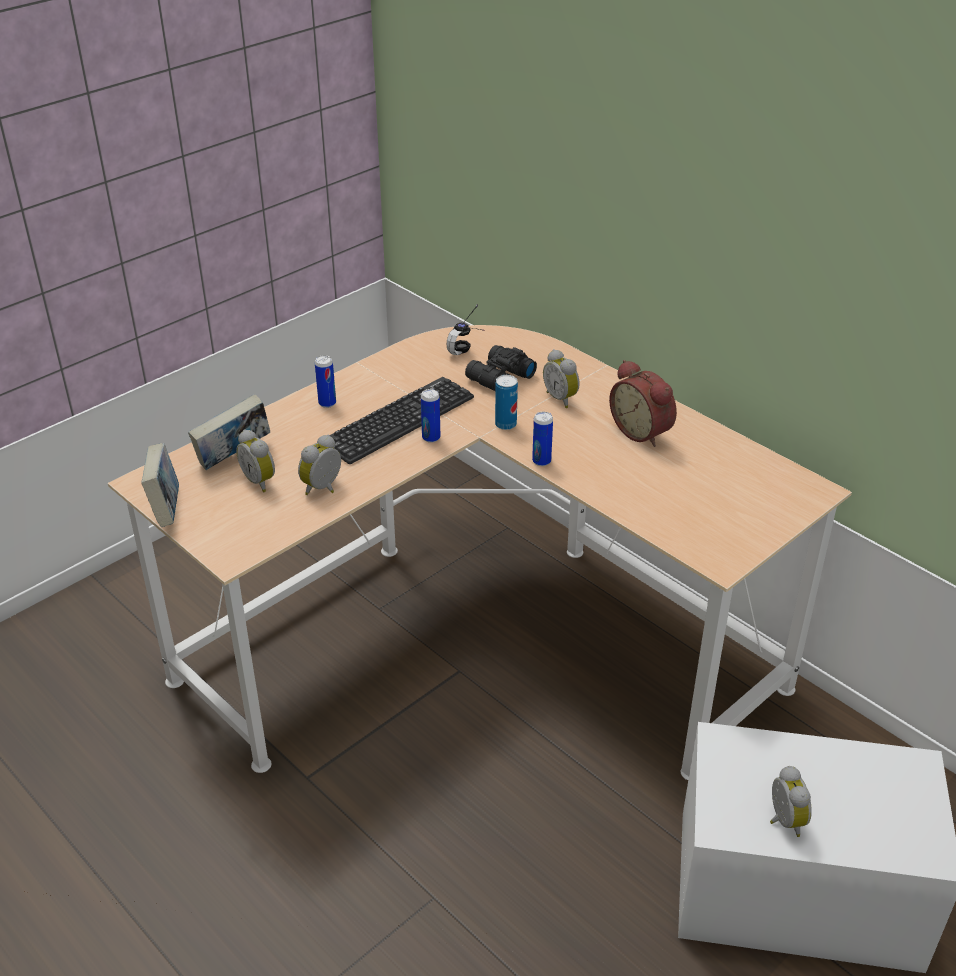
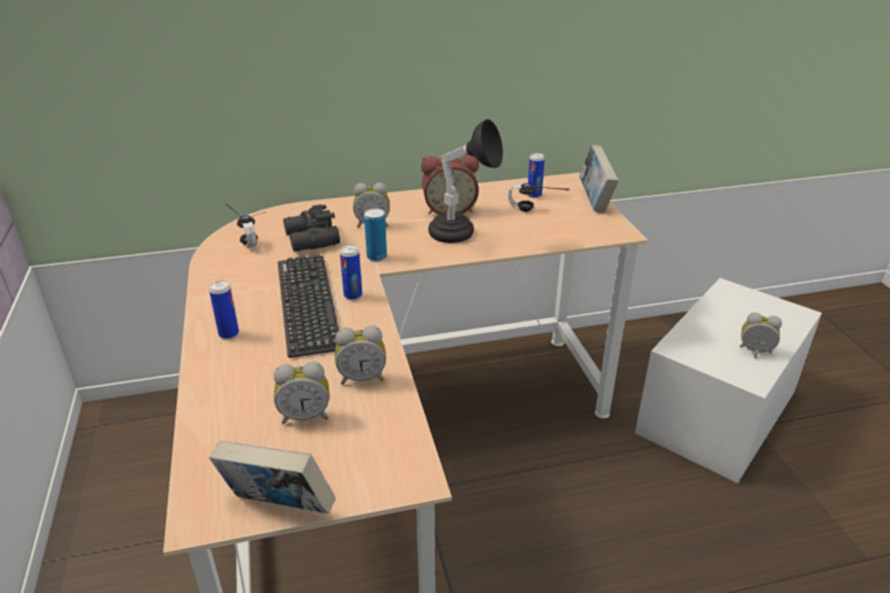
camera: 60 degrees left, 5 degrees down
book [188,394,270,470] -> book moved to [579,145,619,213]
alarm clock [298,435,341,495] -> alarm clock turned 75 degrees counterclockwise [335,325,386,385]
can [532,412,553,466] -> can moved to [527,153,545,198]
none -> black table lamp [428,119,503,243]
none -> headphones [508,183,569,212]

